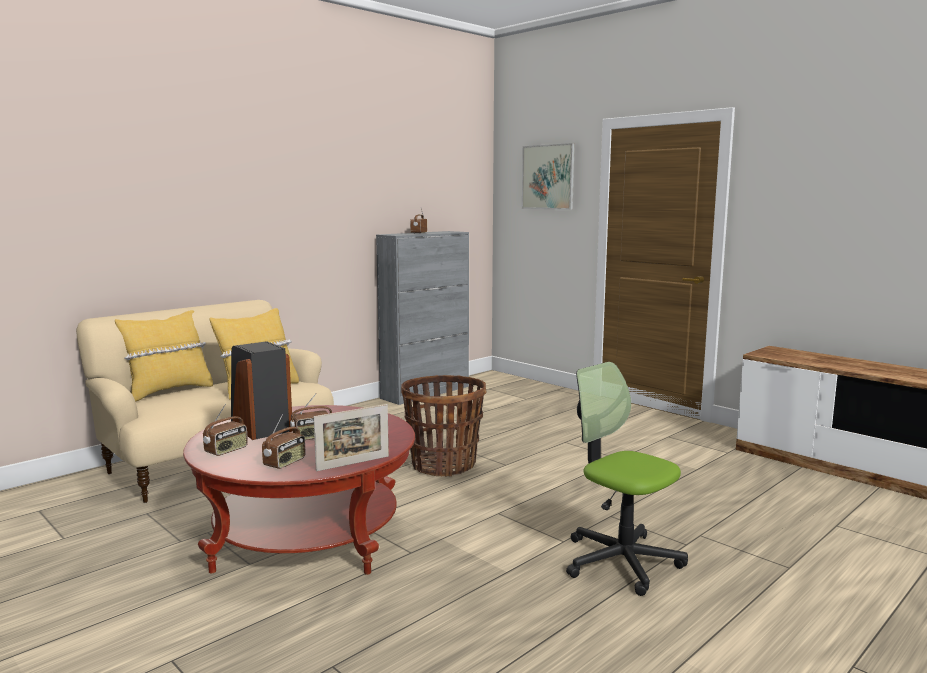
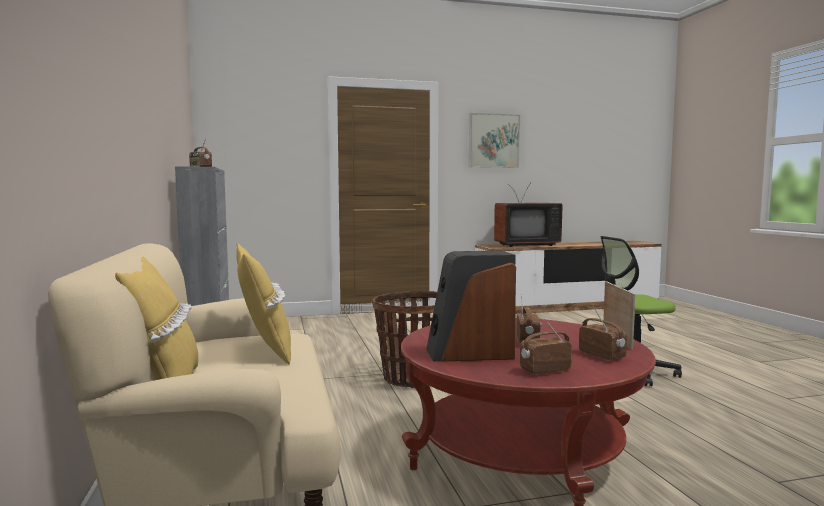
camera: 60 degrees left, 5 degrees down
radio [203,404,248,456] -> radio turned 90 degrees counterclockwise [520,318,572,375]
picture [522,143,575,210] -> picture moved to [469,113,520,168]
none -> television [494,184,563,247]

